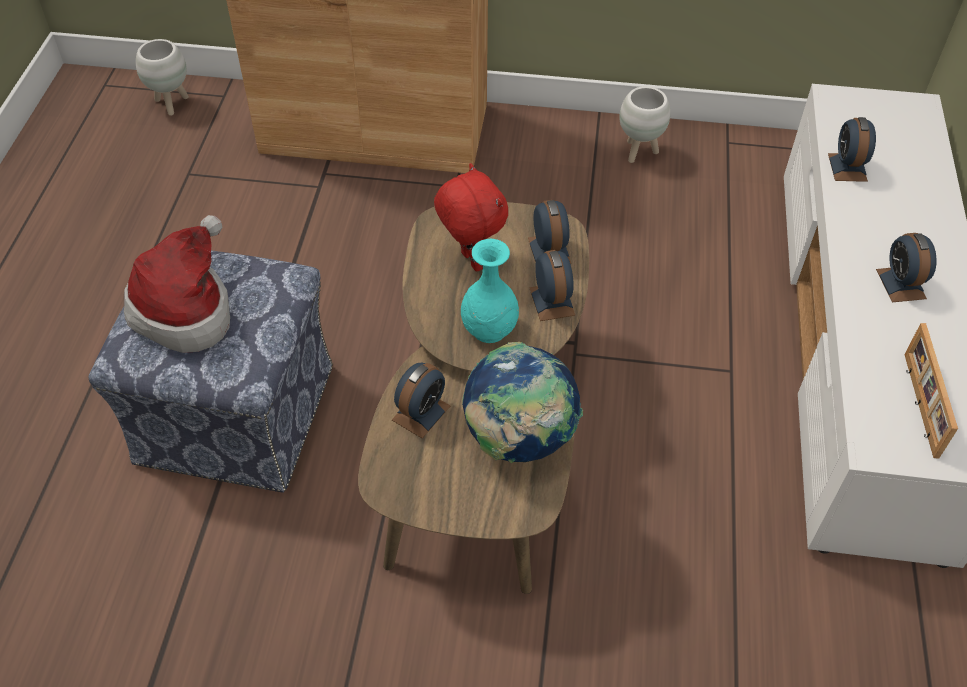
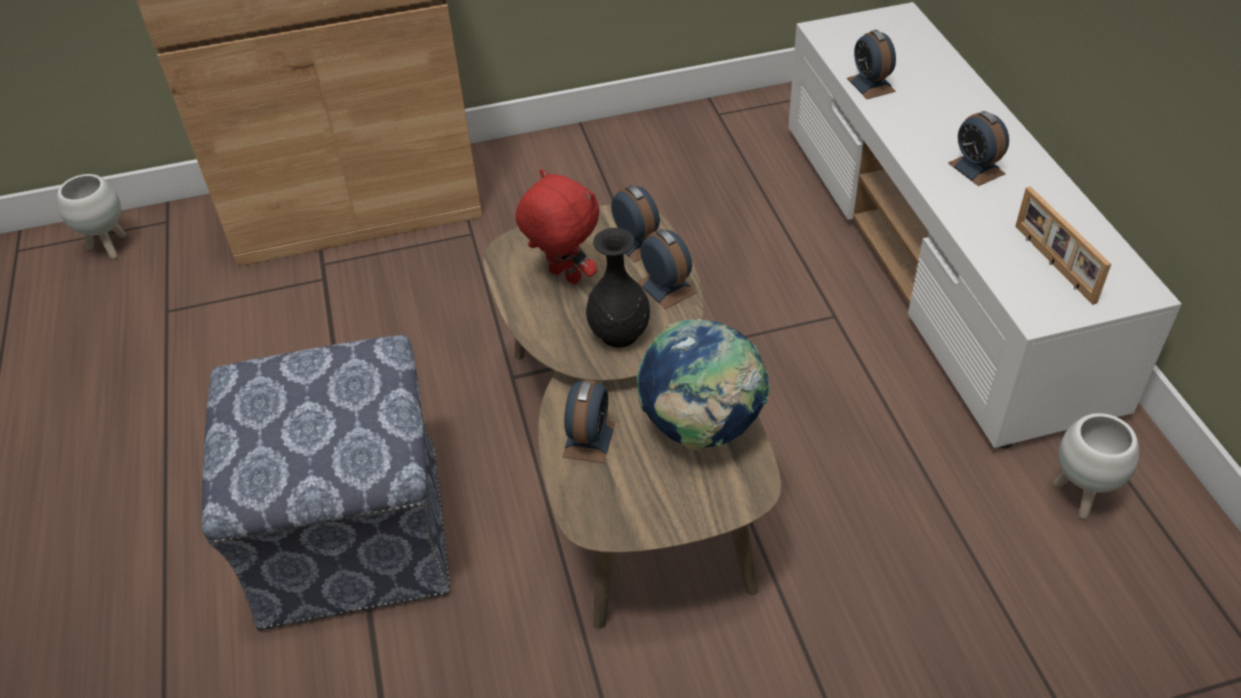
camera: 20 degrees left, 5 degrees down
hat [124,215,230,353] -> none
turquoise vase [461,239,519,343] -> black vase [586,228,650,348]
white planter [619,86,670,163] -> white planter moved to [1054,413,1139,519]

